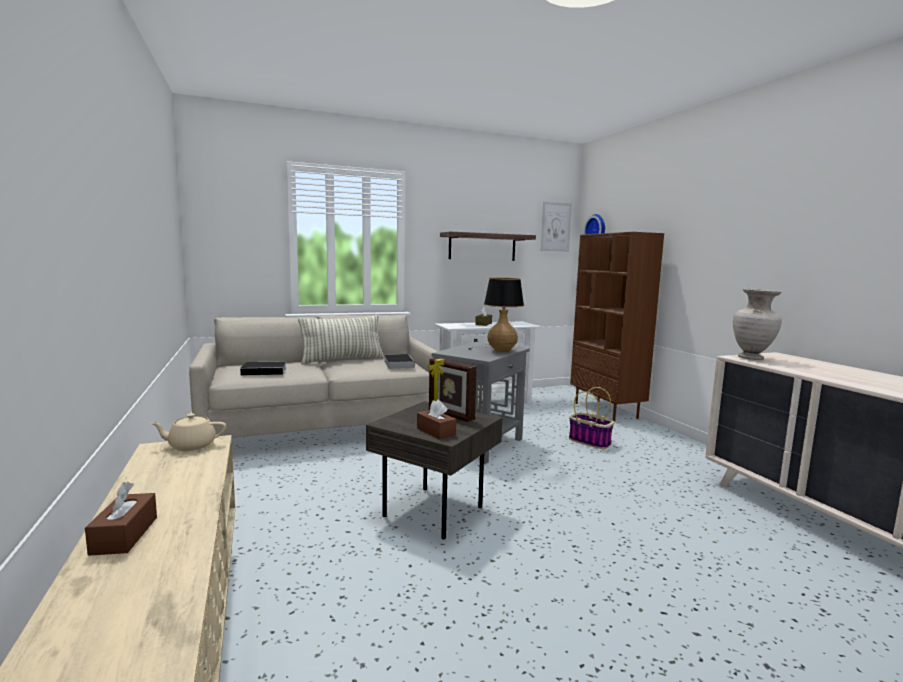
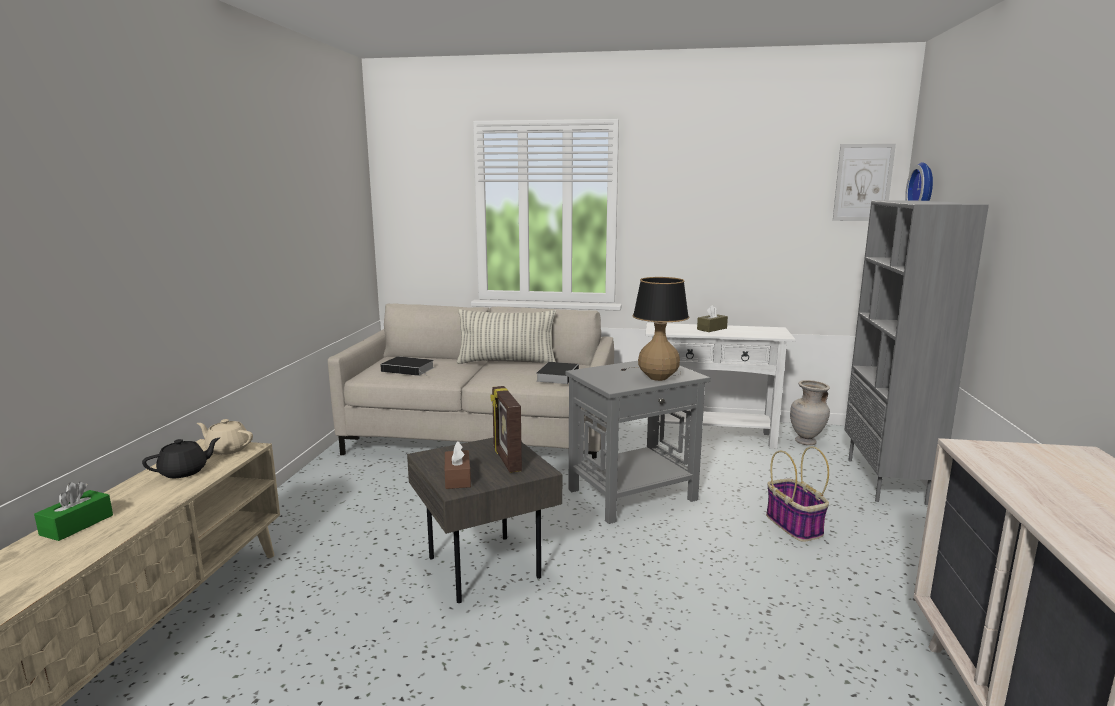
camera: 30 degrees right, 5 degrees up
brown tissue box [85,482,157,556] -> green tissue box [34,482,113,541]
shelf [440,231,536,261] -> none
brown bookcase [570,232,664,422] -> grey bookcase [844,200,989,505]
beige vase [733,289,782,360] -> beige vase moved to [790,380,830,445]
none -> black teapot [142,438,220,478]

